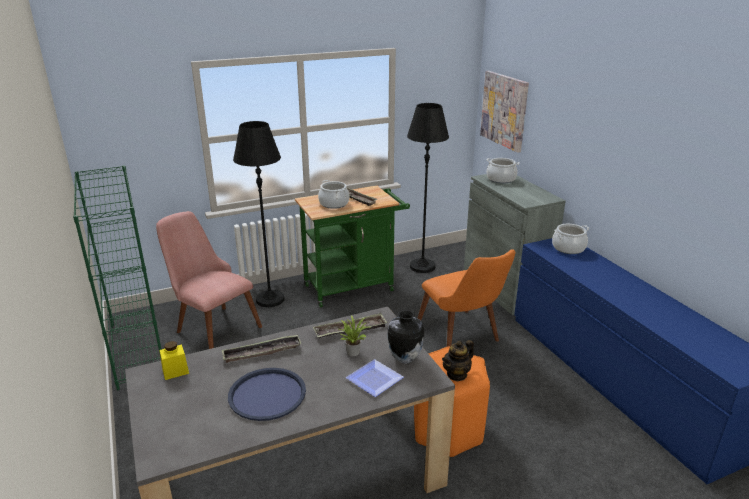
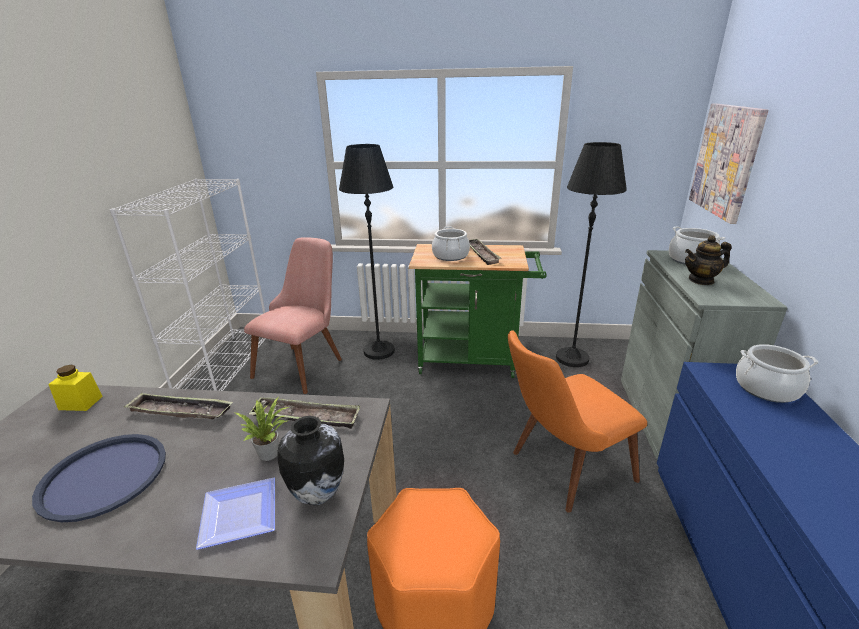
camera: 30 degrees right, 0 degrees up
green bookcase [73,166,162,391] -> white bookcase [110,179,269,391]
pink chair [156,211,262,349] -> pink chair turned 45 degrees clockwise [244,237,342,394]
orange chair [418,249,515,347] -> orange chair turned 60 degrees clockwise [508,331,647,513]
teapot [442,340,474,381] -> teapot moved to [685,235,732,285]

